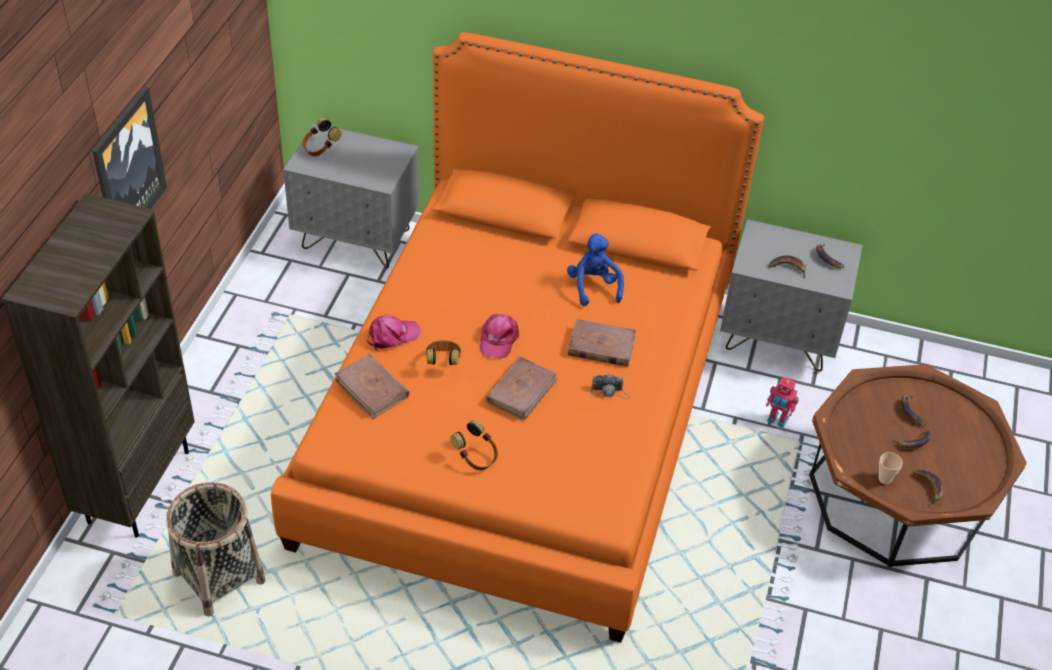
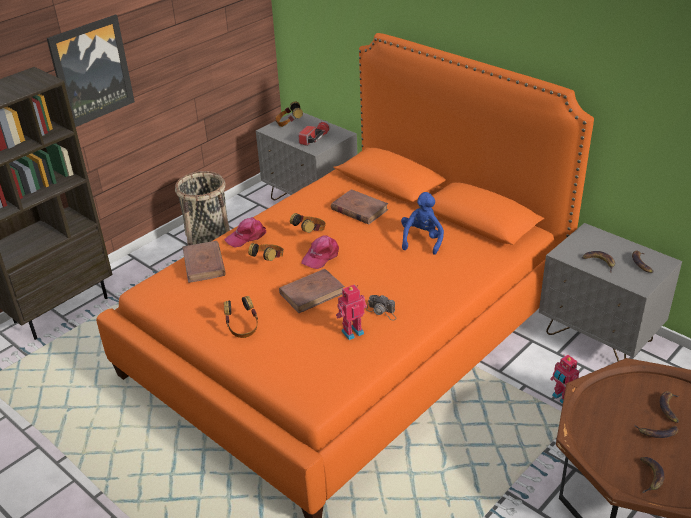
camera: 30 degrees right, 10 degrees down
basket [166,482,266,617] -> basket moved to [175,171,230,245]
pink cap [367,314,421,351] -> pink cap turned 150 degrees clockwise [224,217,266,247]
brown book [568,319,636,367] -> brown book moved to [331,189,388,224]
cup [878,452,903,484] -> none
none -> headphones [290,213,326,233]
none -> flashlight [298,120,330,146]
none -> toy robot [336,285,367,340]

